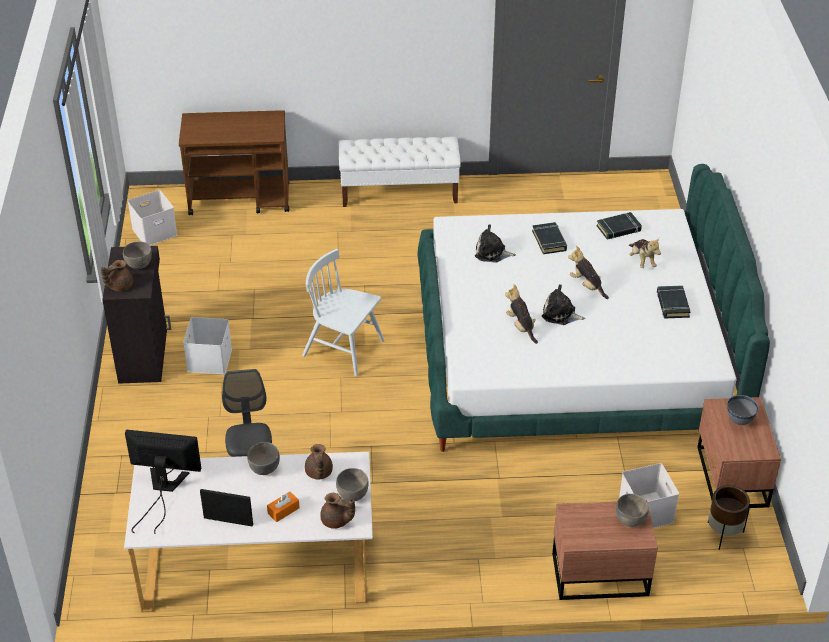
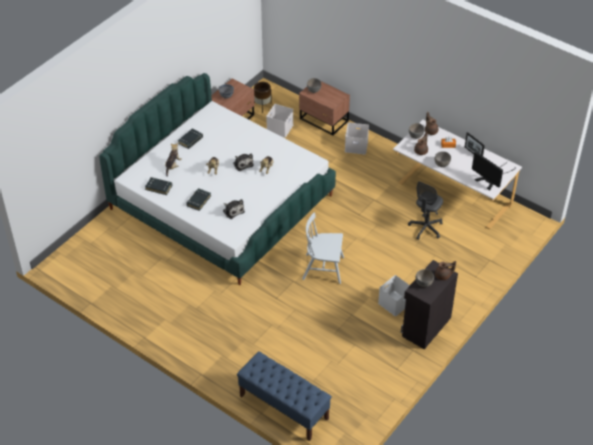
camera: 140 degrees left, 5 degrees up
white storage box [128,190,178,245] -> white storage box moved to [345,122,369,155]
brown cart [179,110,289,215] -> blue bench [237,351,332,441]
white chair [302,249,385,376] -> white chair turned 120 degrees clockwise [302,213,344,284]
white bench [339,137,461,207] -> none

